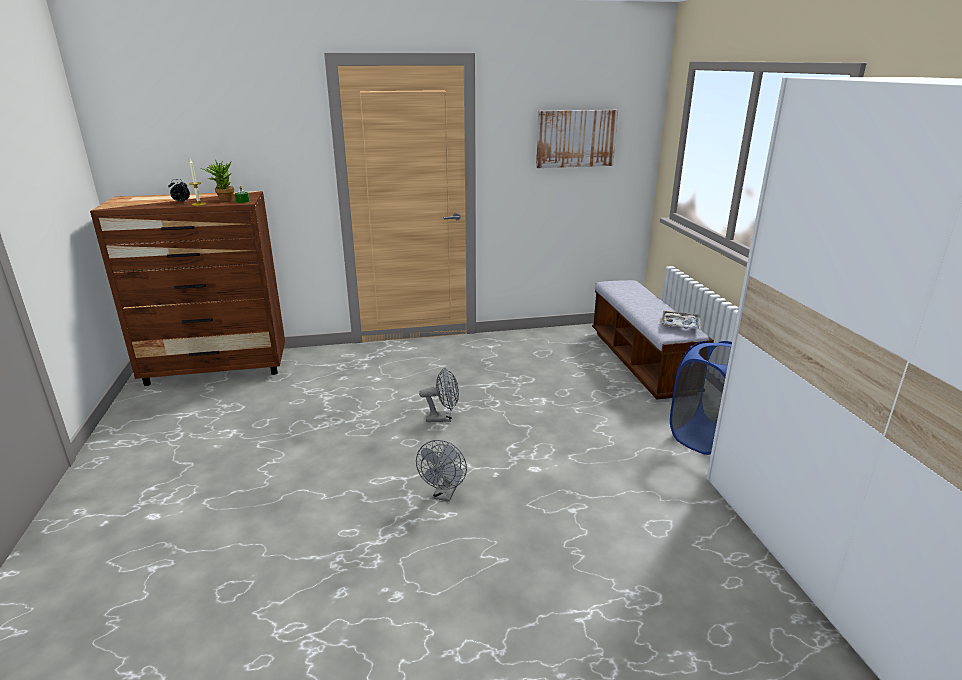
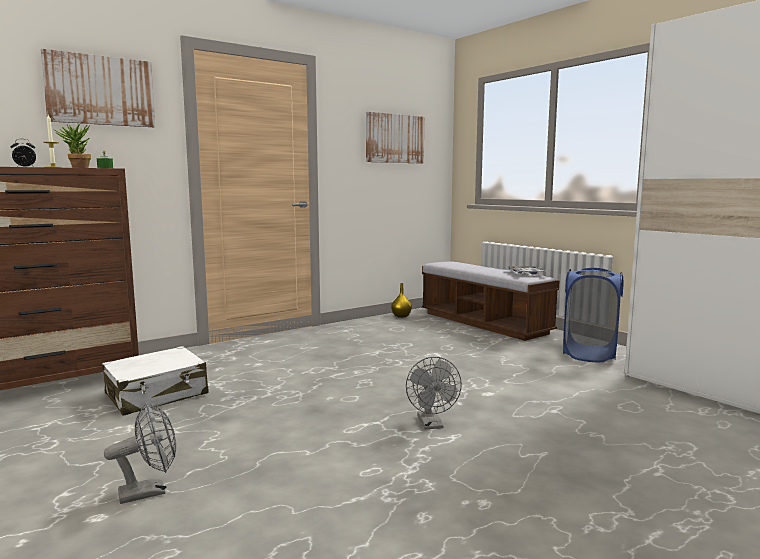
camera: 25 degrees left, 15 degrees down
grey fan [419,368,459,422] -> grey fan moved to [104,402,176,504]
none -> picture [40,49,155,127]
none -> white suitcase [102,346,209,416]
none -> yellow vase [391,283,412,318]

